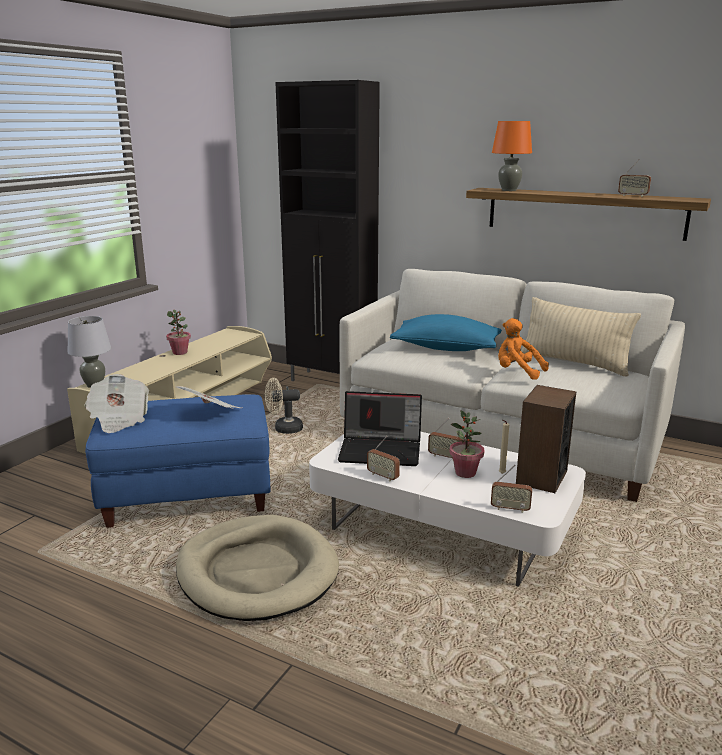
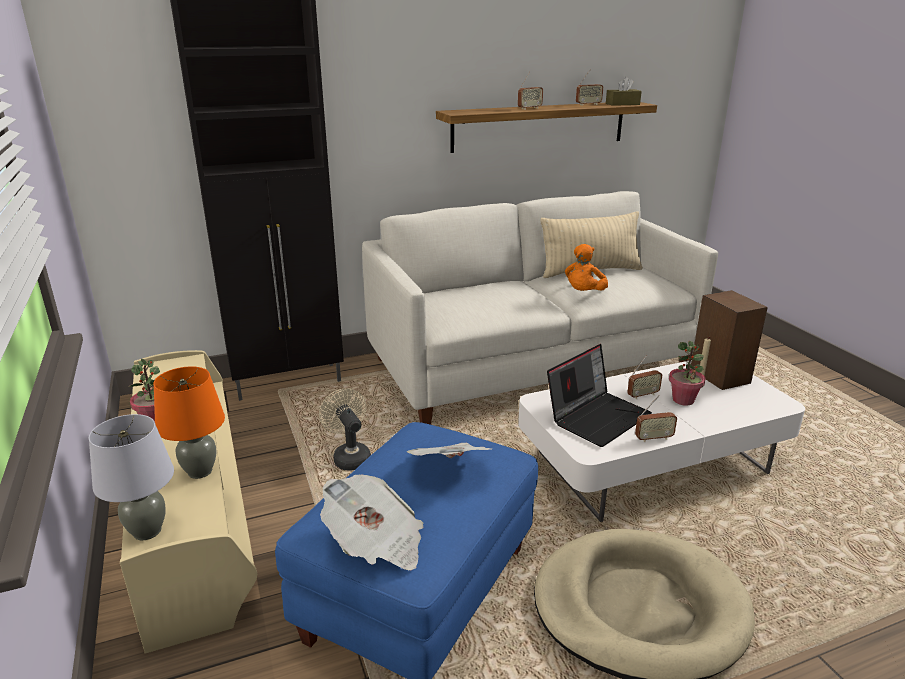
camera: 50 degrees left, 5 degrees up
beige fan [265,378,303,434] -> beige fan turned 120 degrees clockwise [319,388,371,471]
blue pillow [390,314,502,351] -> none
radio [491,465,532,513] -> radio moved to [518,72,543,110]
orange table lamp [492,121,532,191] -> orange table lamp moved to [153,366,225,479]
orange plush toy [498,318,549,380] -> orange plush toy turned 45 degrees counterclockwise [565,244,608,291]
none -> brown tissue box [606,77,642,106]

